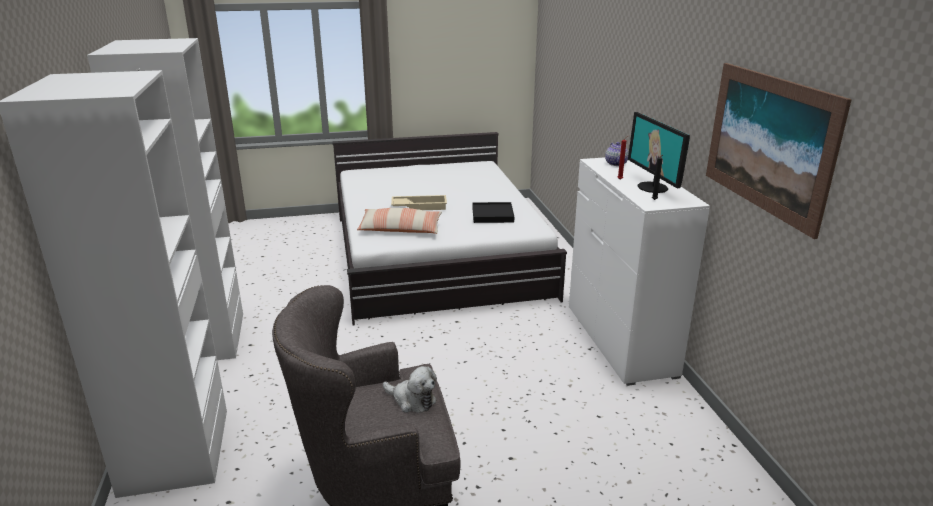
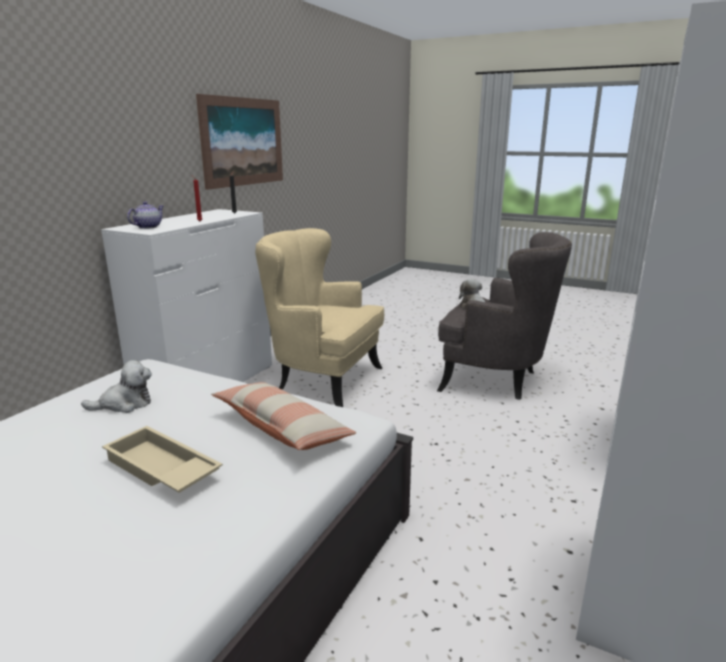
camera: 140 degrees left, 5 degrees down
black tray [472,202,514,223] -> plush toy [81,360,152,413]
monitor [628,112,690,193] -> none
none -> beige armchair [255,228,384,407]

